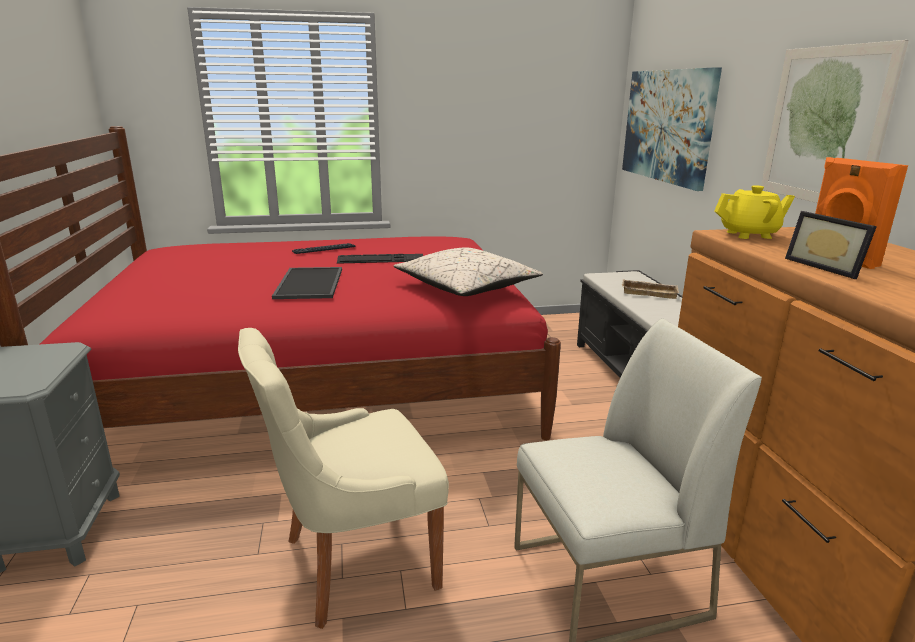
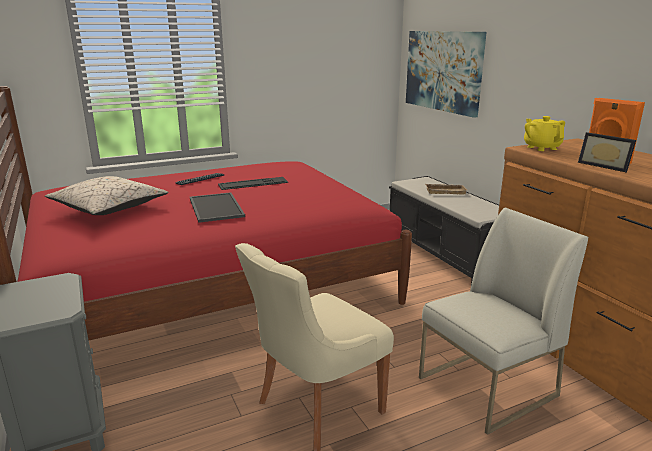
camera: 15 degrees left, 0 degrees up
beige pillow [394,247,543,296] -> beige pillow moved to [45,176,169,215]
yellow teapot [714,185,795,239] -> yellow teapot turned 90 degrees counterclockwise [524,116,565,151]
picture [761,40,909,203] -> none

